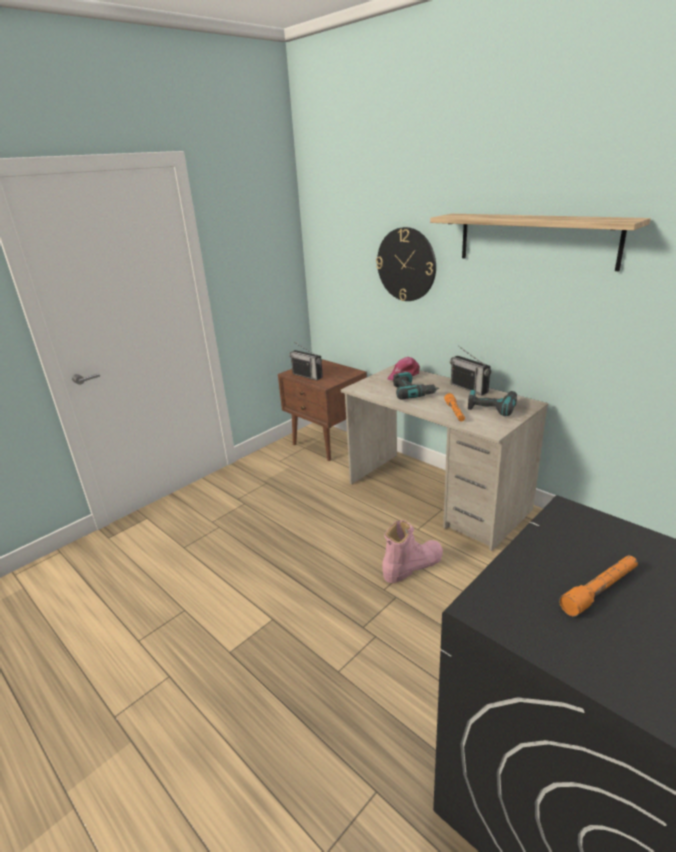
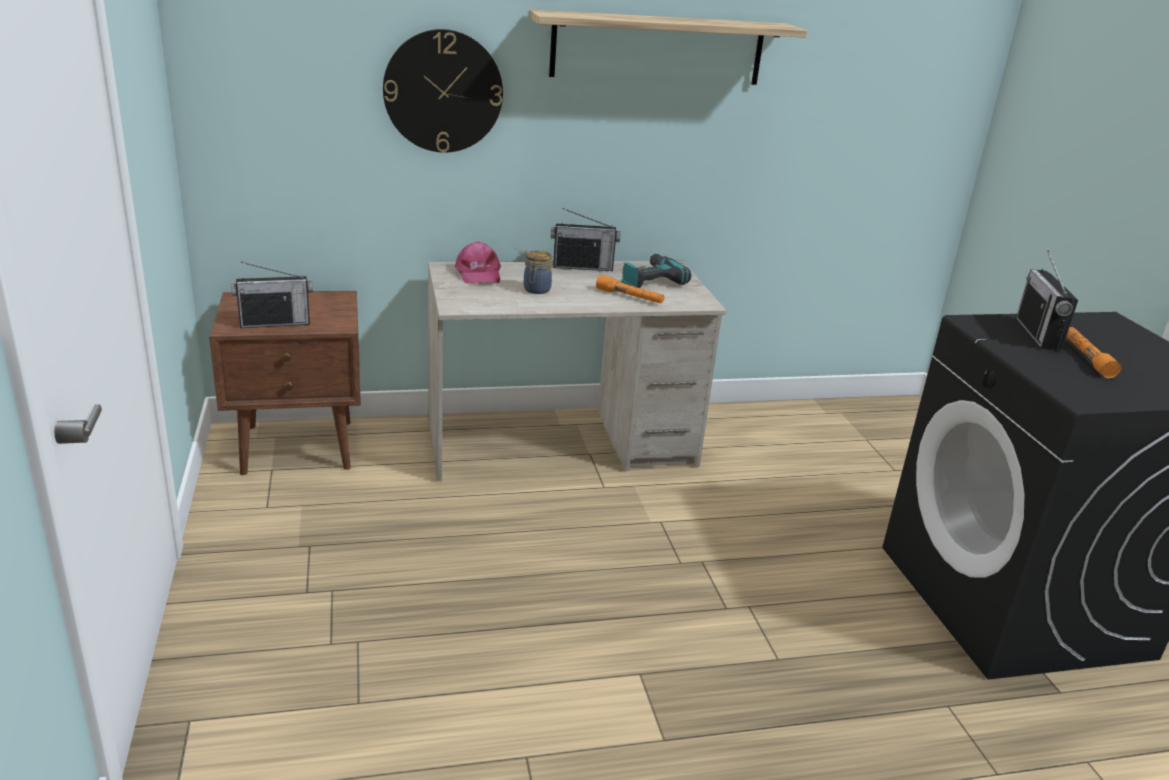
camera: 60 degrees left, 0 degrees up
pink boot [382,520,443,583] -> none
power drill [393,372,439,400] -> jar [524,251,552,294]
none -> radio [1016,251,1078,350]

